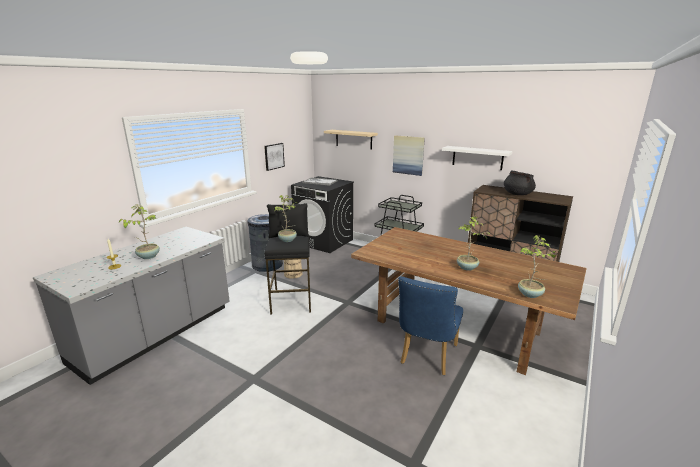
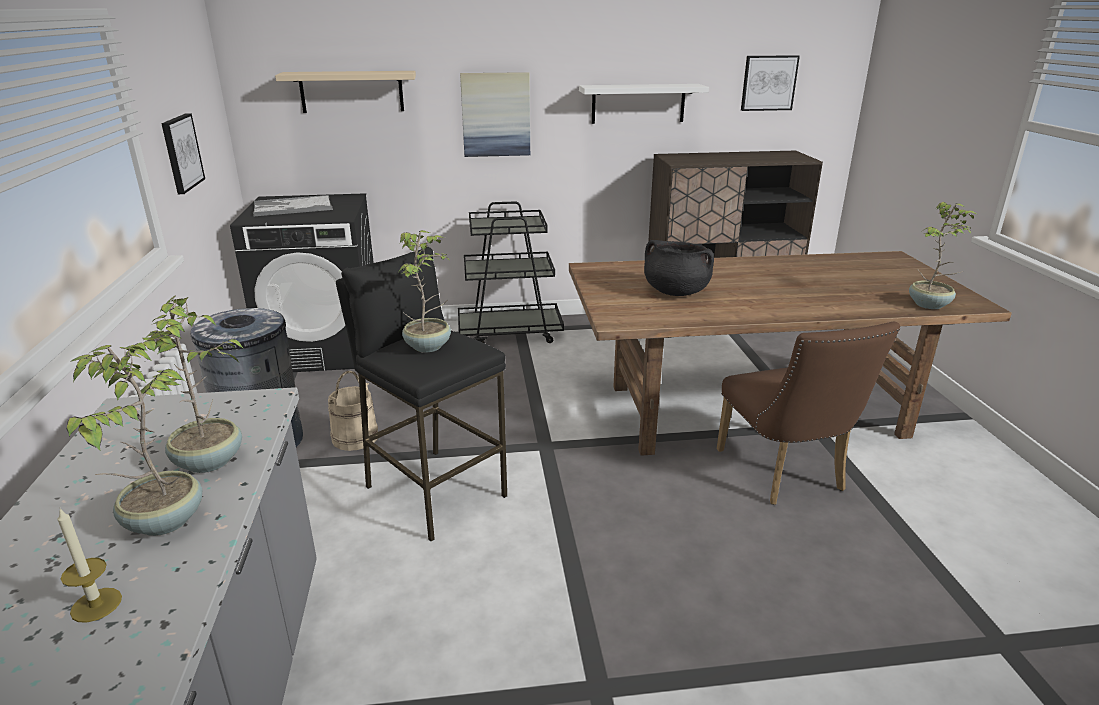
camera: 40 degrees left, 5 degrees up
blue chair [398,276,463,375] -> brown chair [717,322,900,505]
potted plant [457,217,490,271] -> potted plant moved to [126,296,244,473]
black cooking pot [504,170,536,195] -> black cooking pot moved to [644,240,714,296]
none -> picture [741,55,800,111]

